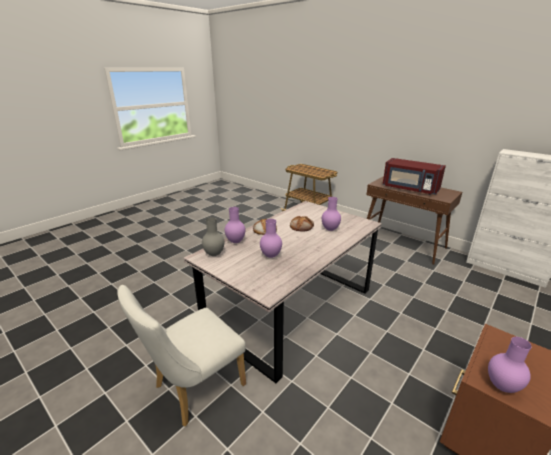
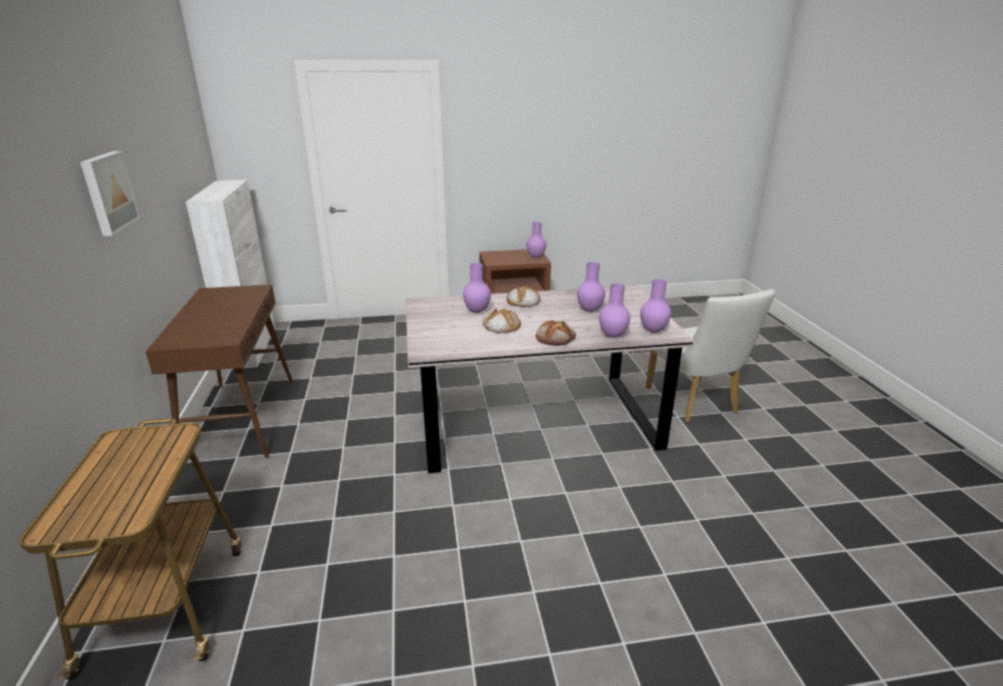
camera: 140 degrees left, 0 degrees up
white chair [117,285,246,427] -> white chair turned 75 degrees clockwise [646,289,776,422]
grey vase [202,217,224,256] -> purple vase [640,279,671,333]
red microwave [383,158,446,195] -> none
none -> picture [80,151,140,236]
none -> bread [507,286,540,307]

